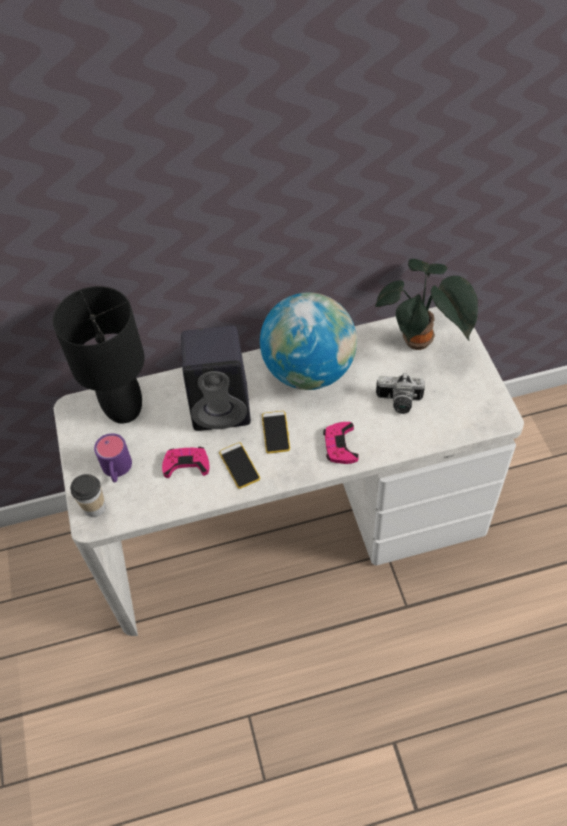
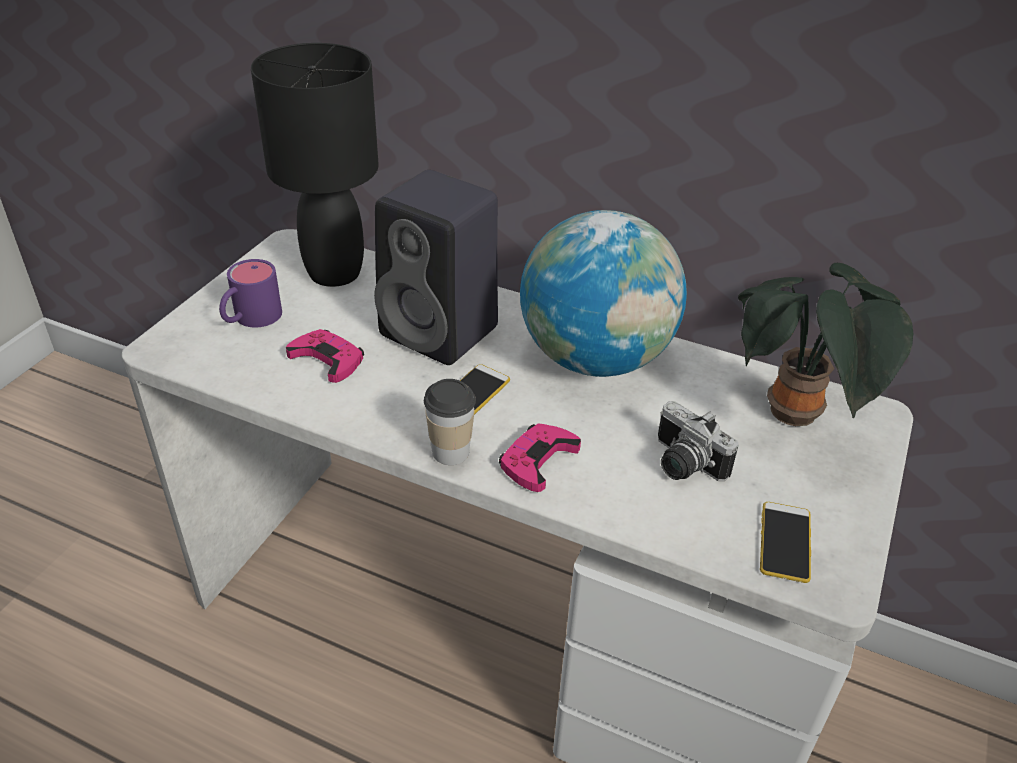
camera: 35 degrees right, 15 degrees down
cup [70,474,106,517] -> cup moved to [424,379,476,465]
phone [219,442,260,489] -> phone moved to [760,502,811,583]

